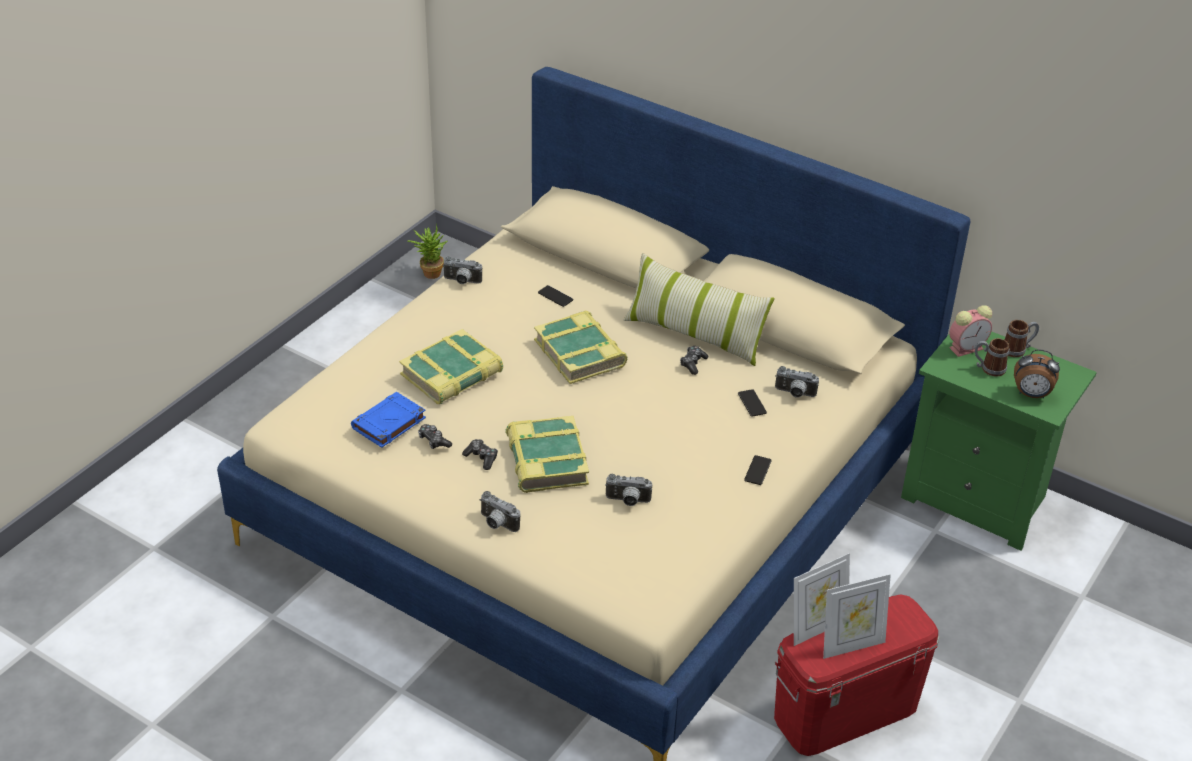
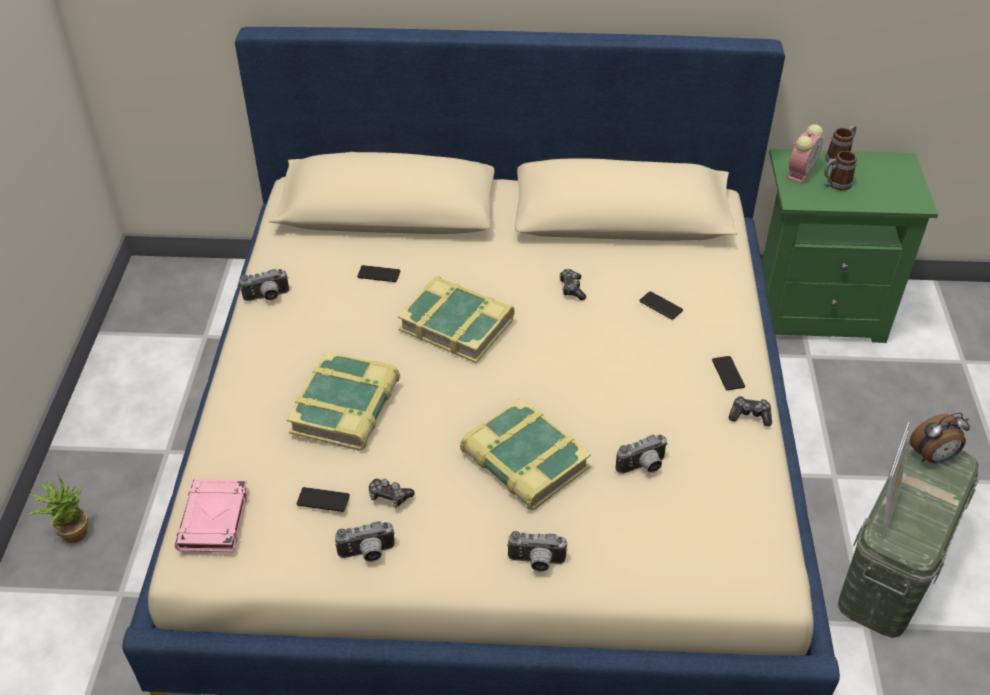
camera: 30 degrees left, 5 degrees up
blue book [351,392,426,448] -> phone [297,487,350,512]
potted plant [407,224,447,279] -> potted plant moved to [29,474,88,543]
game controller [462,439,498,470] -> game controller moved to [729,396,772,426]
pillow [624,253,775,366] -> none
red storage box [774,594,939,756] -> green storage box [838,440,979,638]
camera [775,366,819,398] -> camera moved to [335,521,395,562]
picture frame [823,574,891,659] -> none
alarm clock [1014,349,1060,398] -> alarm clock moved to [910,412,970,464]
none -> pink book [175,479,249,553]

